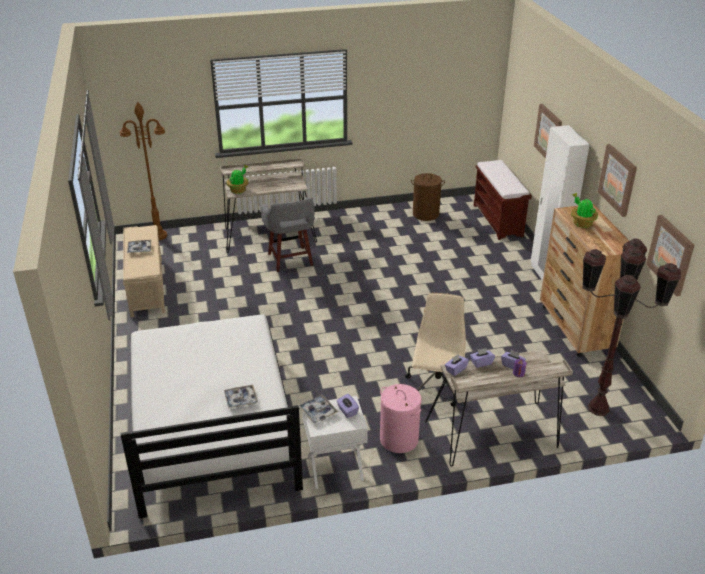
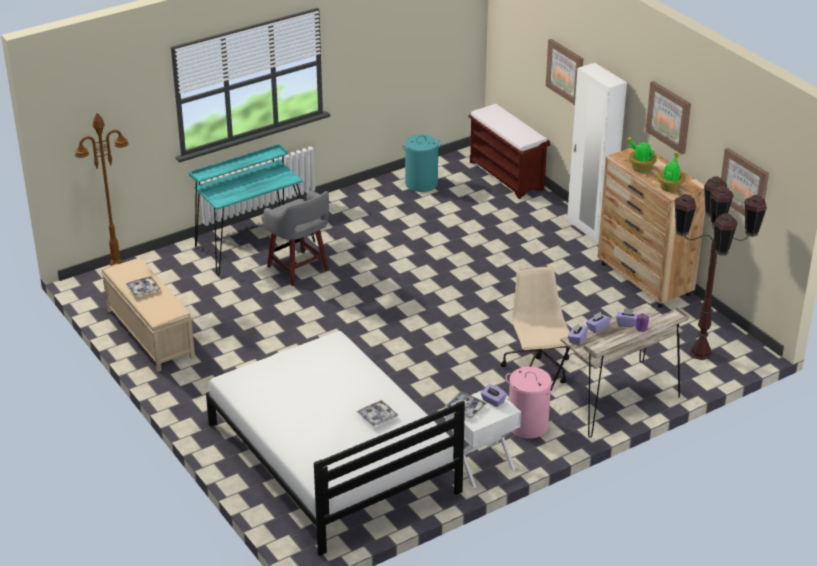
camera: 20 degrees left, 0 degrees up
beige desk [220,158,317,253] -> turquoise desk [189,144,315,275]
potted plant [227,165,248,194] -> potted plant moved to [657,153,685,192]
brown laundry basket [411,173,445,221] -> turquoise laundry basket [402,134,442,192]

